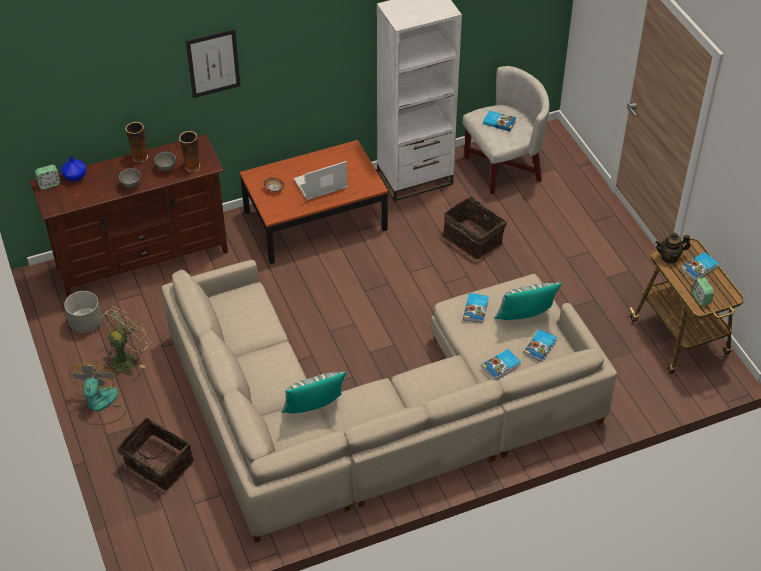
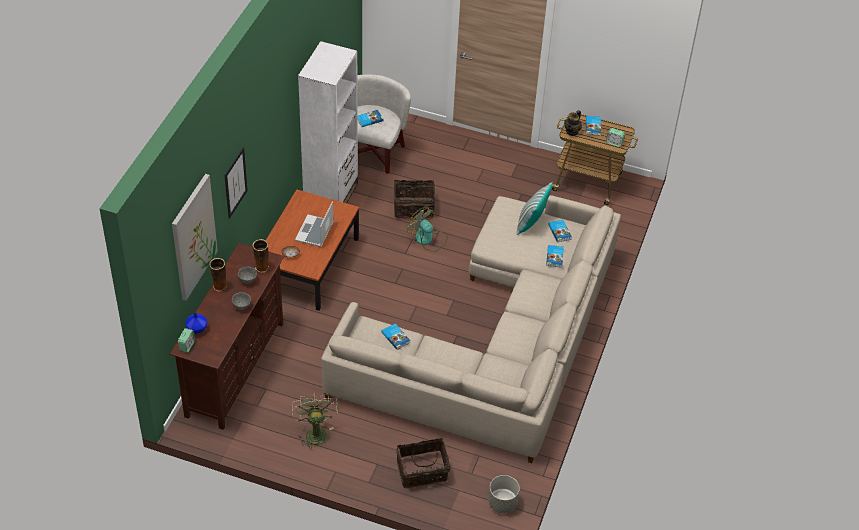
camera: 50 degrees left, 0 degrees up
grey planter [64,291,102,333] -> grey planter moved to [488,475,520,513]
fan [69,362,126,425] -> fan moved to [406,206,448,252]
pillow [281,372,347,413] -> none
book [463,293,489,323] -> book moved to [381,324,410,350]
none -> picture [172,174,218,301]

